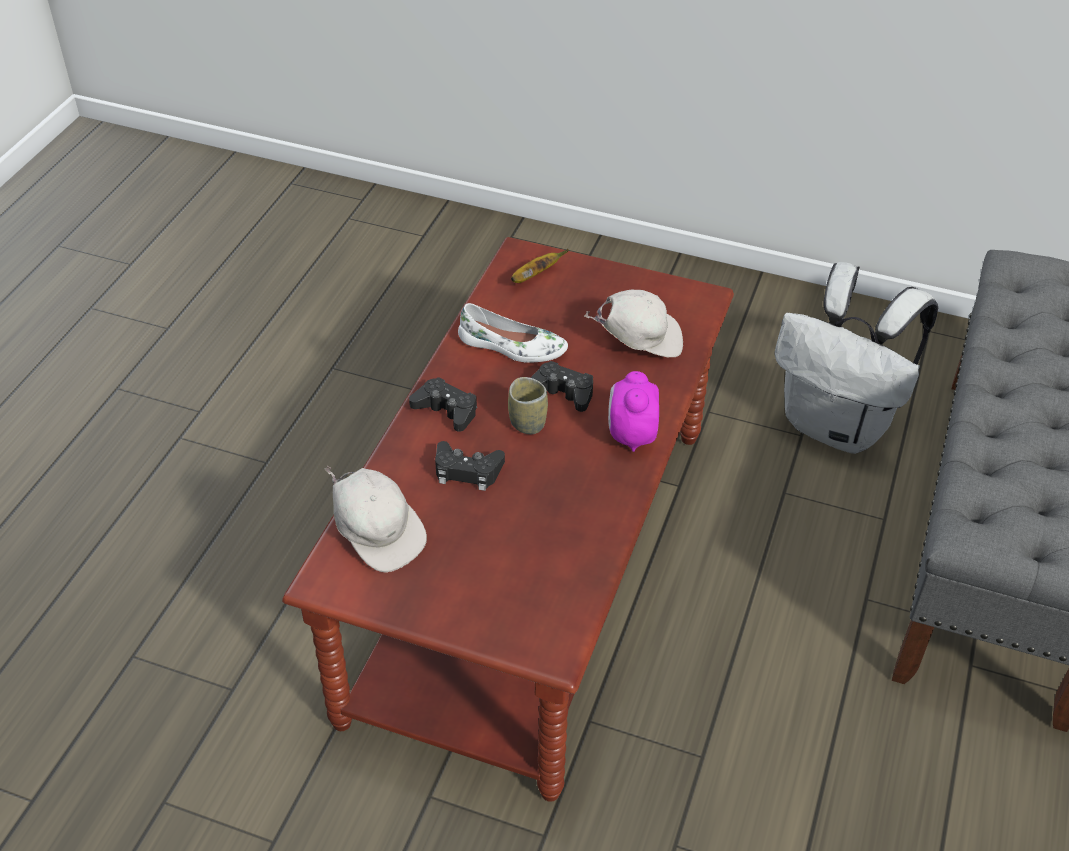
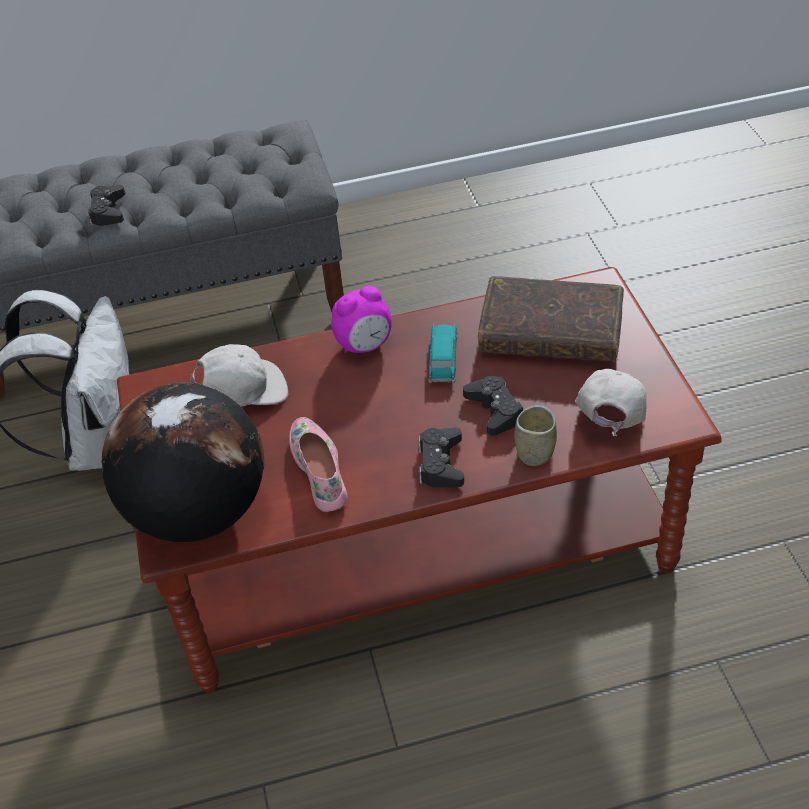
camera: 120 degrees left, 0 degrees up
white shoe [458,303,568,363] -> pink shoe [289,417,348,512]
cup [508,377,548,434] -> cup moved to [514,405,557,466]
banana [511,249,569,283] -> globe [101,382,264,542]
black game controller [531,361,593,412] -> black game controller moved to [88,185,125,226]
white cap [584,290,683,358] -> white cap turned 105 degrees clockwise [190,344,288,406]
none -> toy car [428,324,458,383]
none -> brown book [478,276,624,362]

